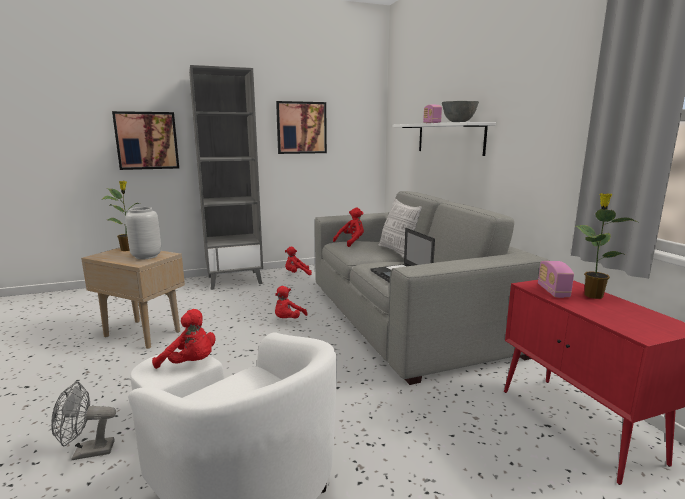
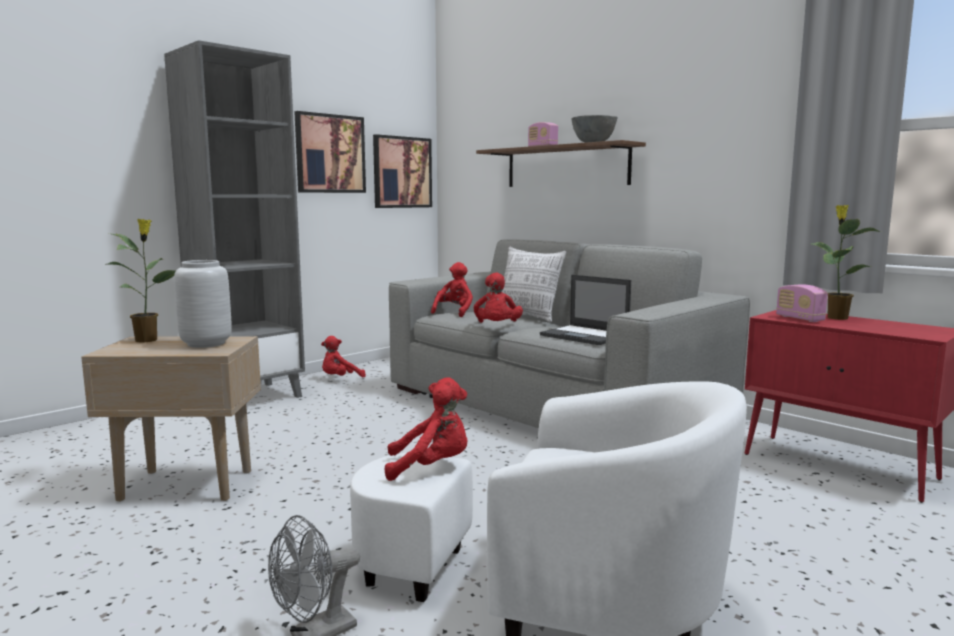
camera: 25 degrees left, 5 degrees down
picture [112,111,179,170] -> picture moved to [373,134,432,208]
red plush toy [275,286,307,318] -> red plush toy moved to [474,272,523,323]
white shelf [393,122,496,156] -> brown shelf [476,140,646,187]

